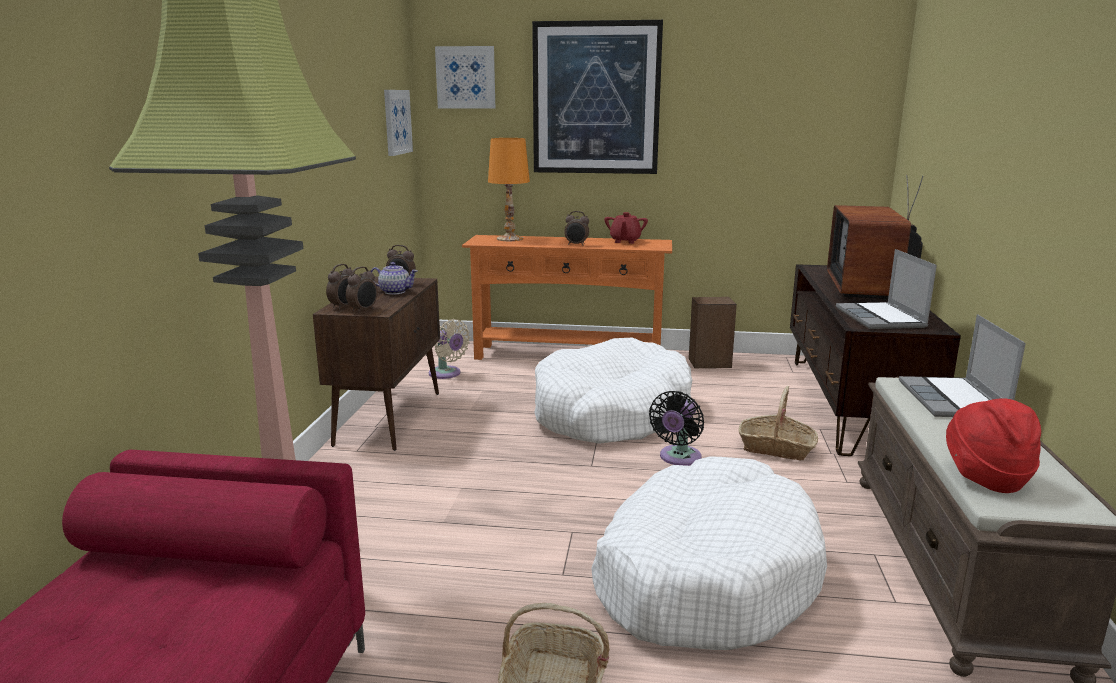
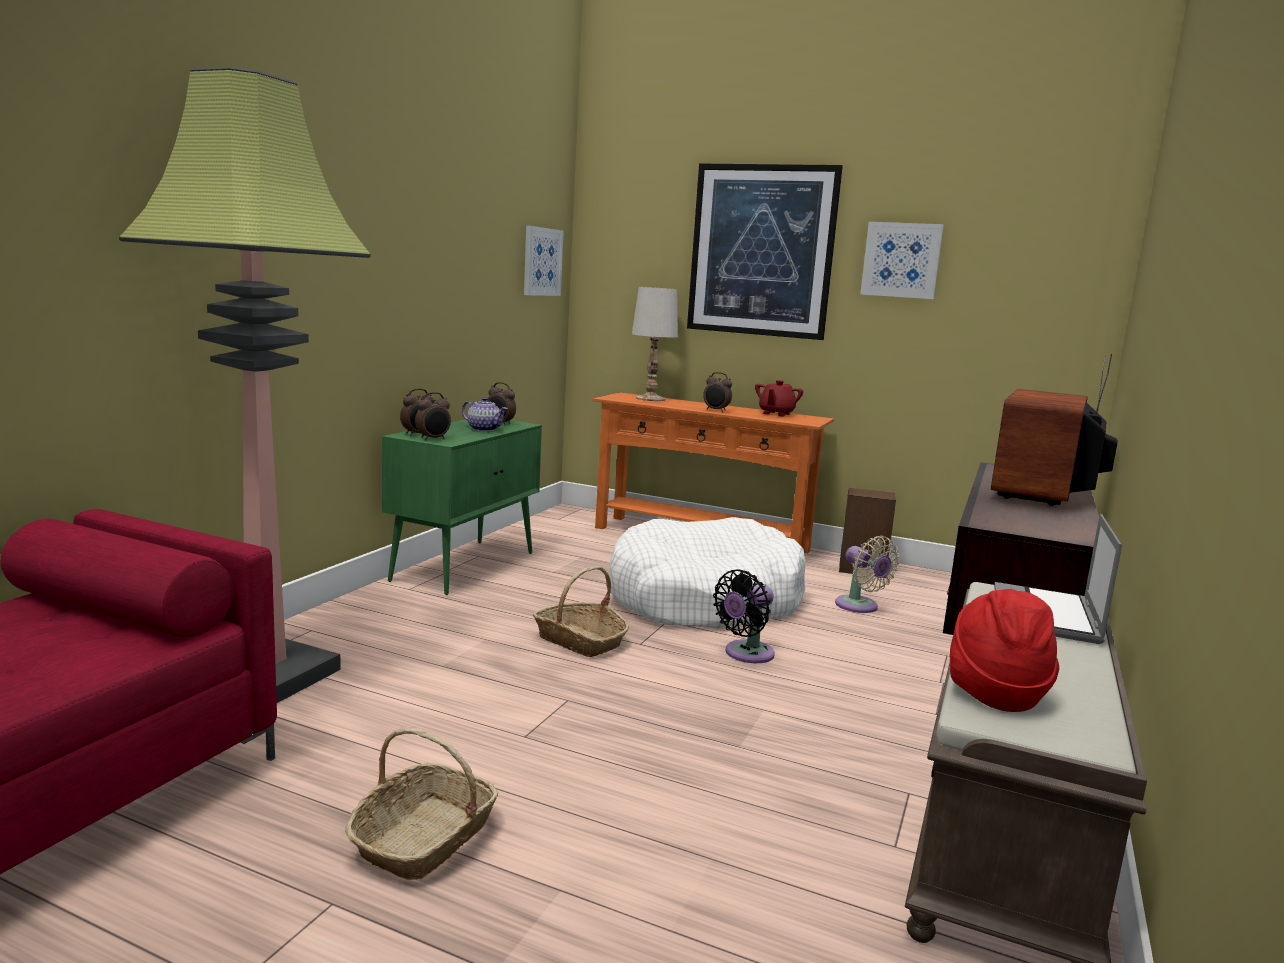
camera: 15 degrees right, 5 degrees down
brown cabinet [313,277,440,451] -> green cabinet [382,419,542,595]
beige fan [429,319,470,379] -> beige fan moved to [835,536,899,613]
picture [435,46,495,109] -> picture moved to [860,222,944,299]
orange table lamp [488,138,530,241] -> white table lamp [632,287,678,401]
white dog bed [591,456,827,650] -> none
basket [739,386,818,461] -> basket moved to [533,566,629,657]
laptop [836,249,937,329] -> none

